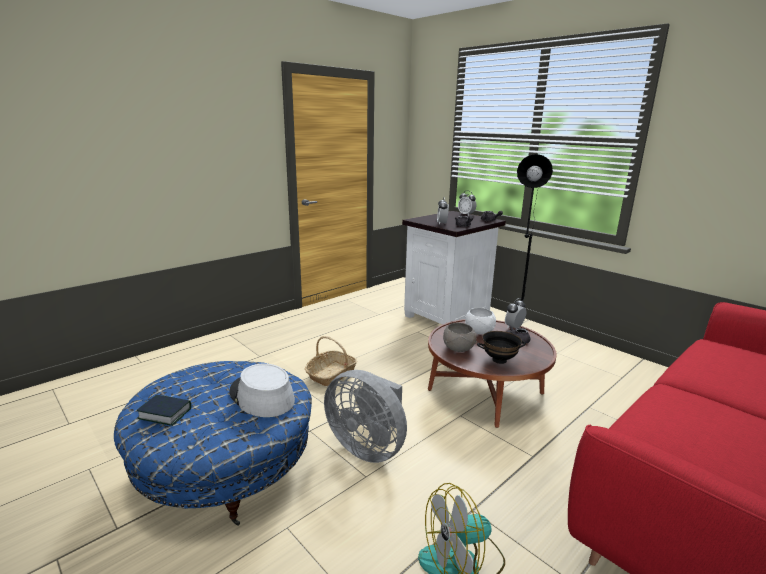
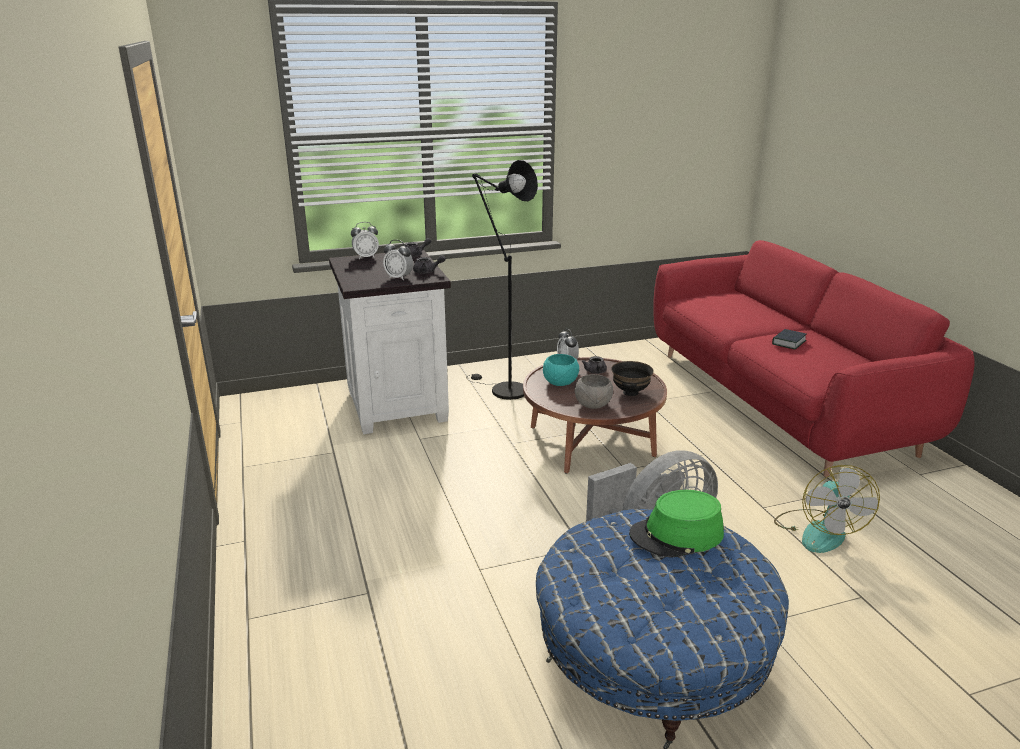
camera: 65 degrees left, 5 degrees up
book [136,395,191,426] -> book moved to [772,329,806,349]
grey hat [229,363,295,417] -> green hat [629,490,724,558]
basket [305,336,357,386] -> none
white bowl [465,307,496,334] -> turquoise bowl [543,354,579,386]

